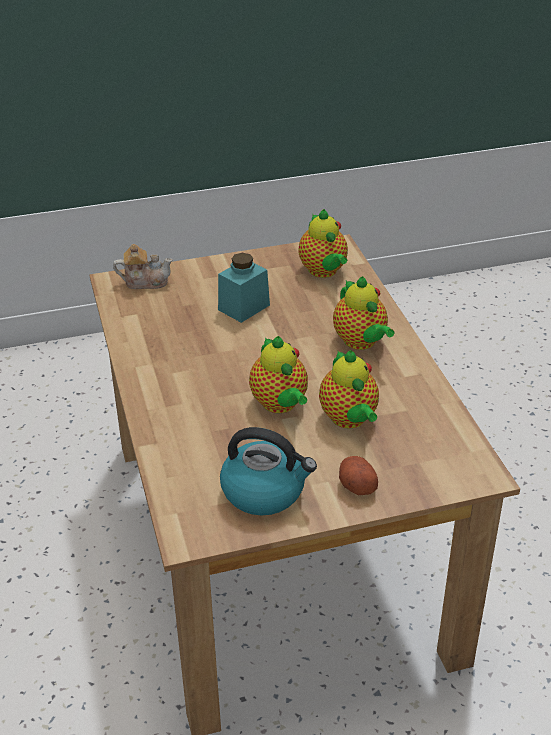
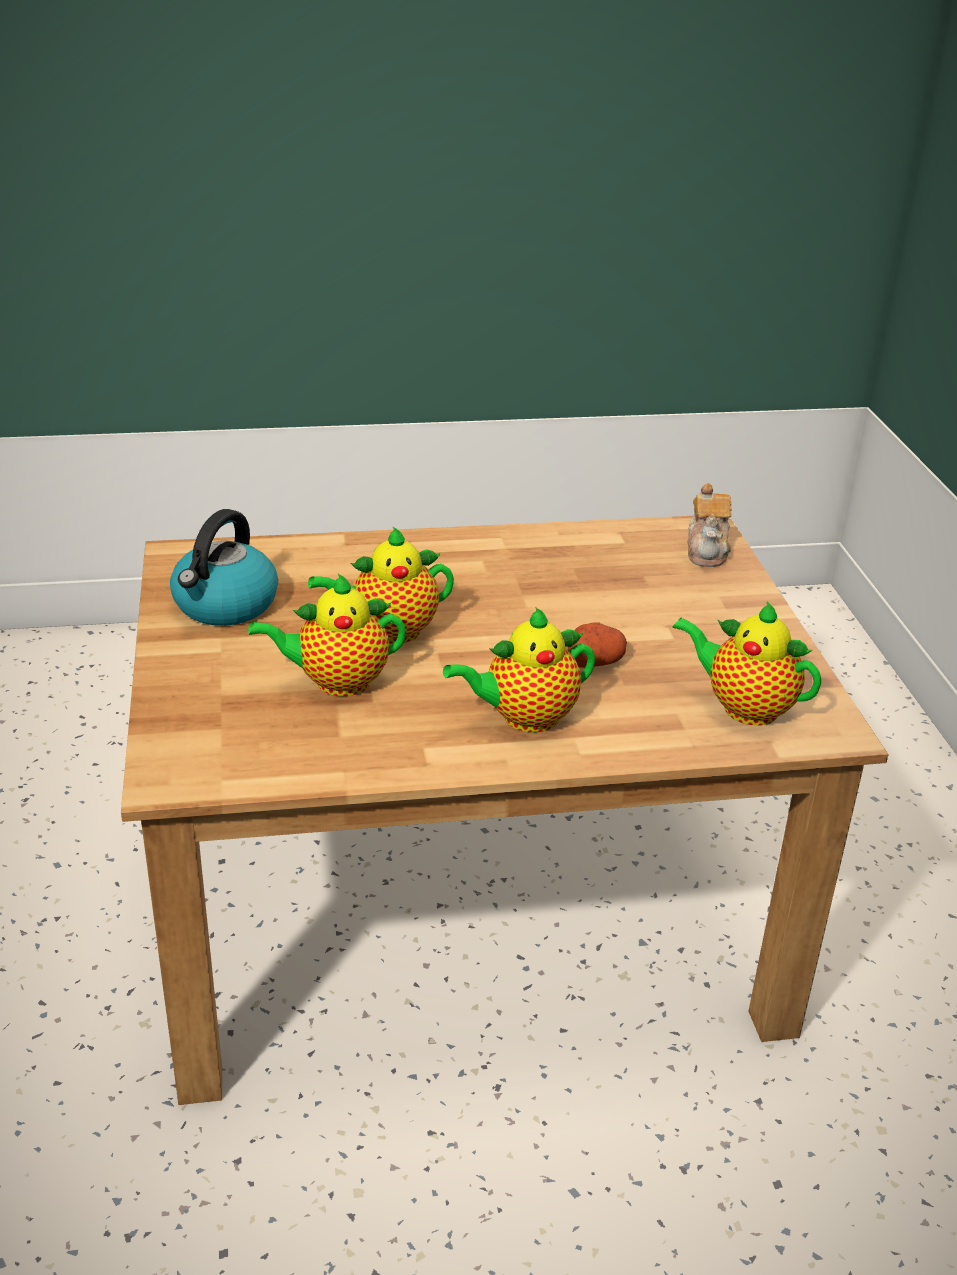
camera: 95 degrees right, 5 degrees down
turquoise jar [218,253,270,323] -> none
teapot [298,209,348,278] -> teapot turned 45 degrees clockwise [673,601,821,726]
potato [339,456,378,495] -> potato moved to [568,622,627,668]

